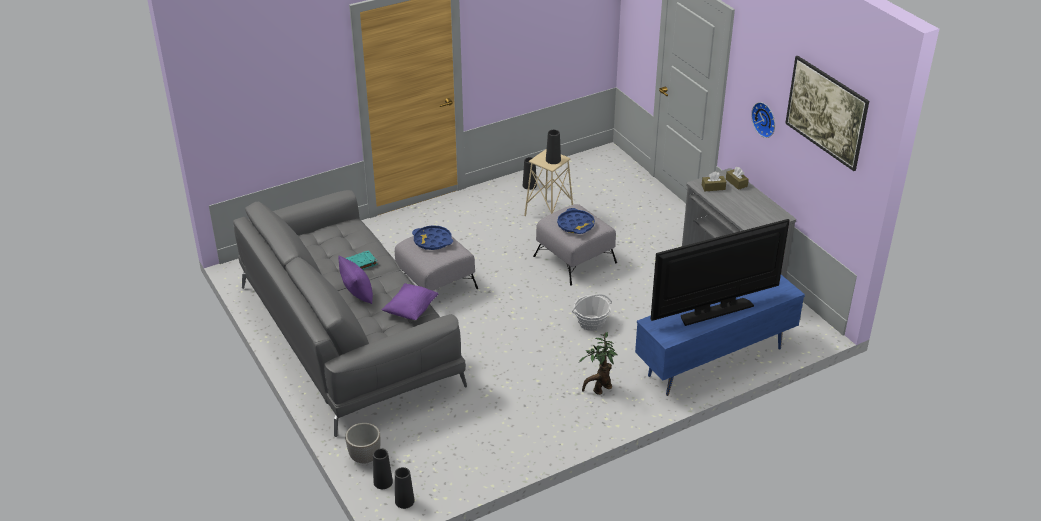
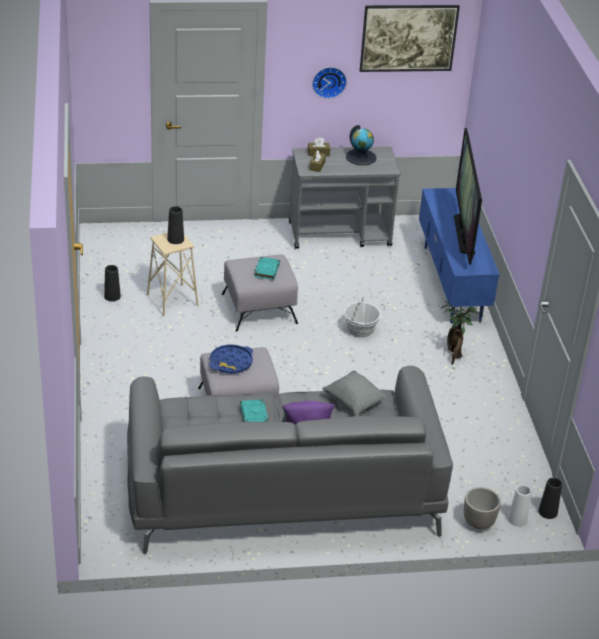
camera: 70 degrees left, 0 degrees up
black vase [373,449,393,489] -> white vase [508,485,531,527]
purple pillow [382,283,439,320] -> grey pillow [322,371,387,415]
blue tray [557,208,595,234] -> turquoise book [254,257,280,280]
none -> globe [346,125,376,165]

